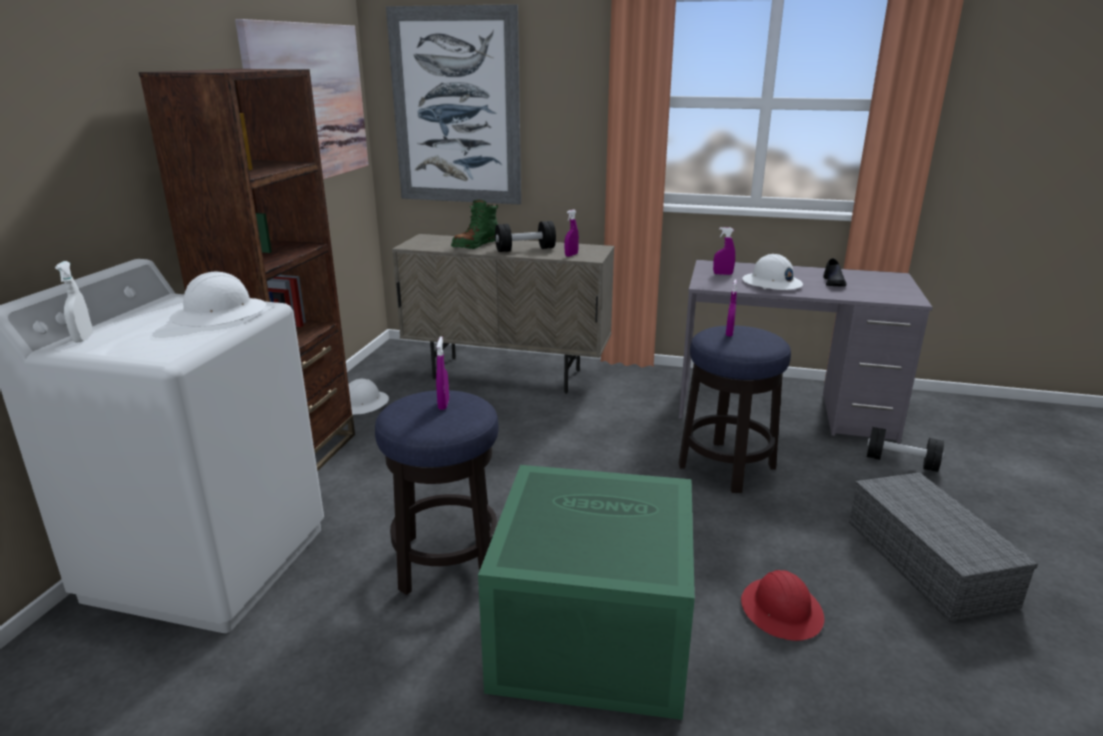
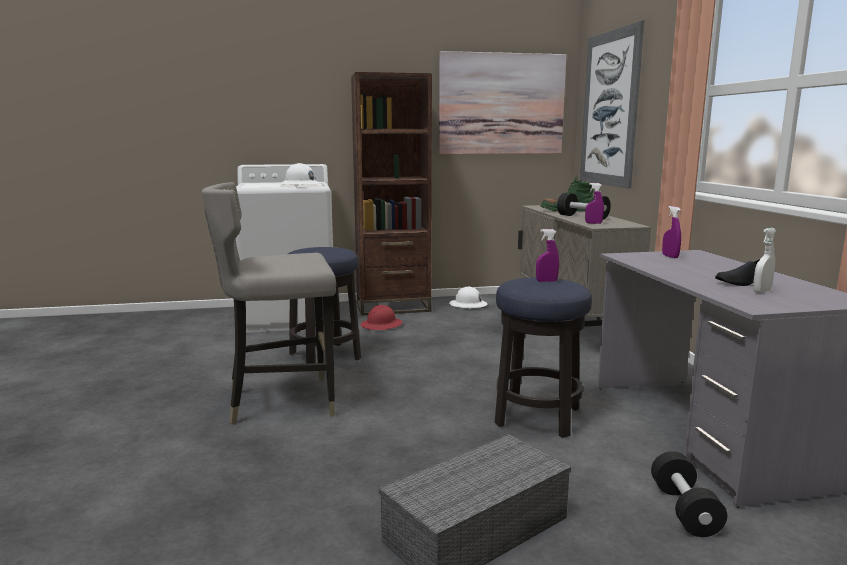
camera: 65 degrees right, 10 degrees down
white spray bottle [55,261,93,343] -> white spray bottle moved to [753,228,776,293]
purple spray bottle [436,336,449,410] -> none
green storage box [478,465,695,720] -> grey stool [202,182,336,424]
red hard hat [741,570,824,641] -> red hard hat moved to [361,305,402,330]
white hard hat [742,254,803,290] -> none

